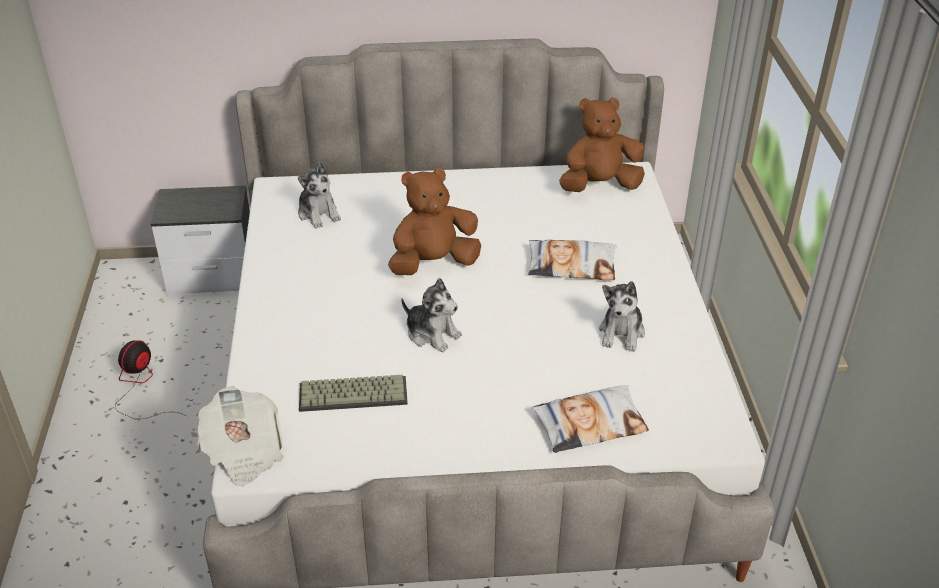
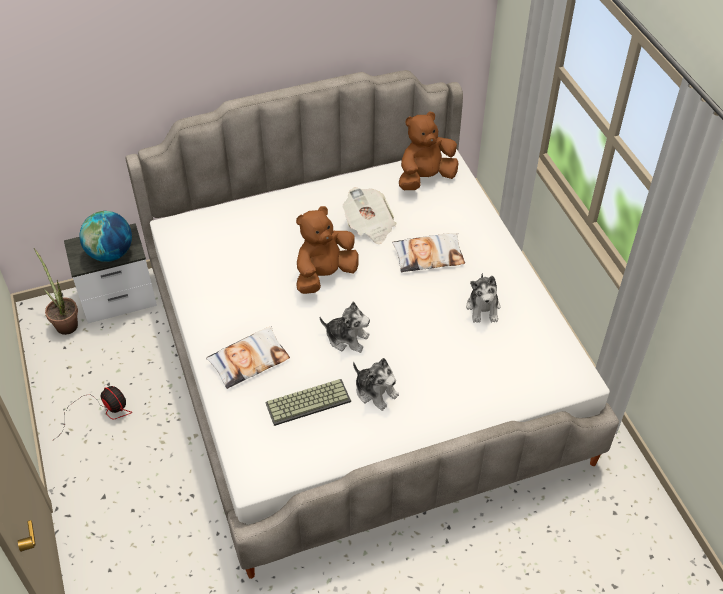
camera: 15 degrees left, 10 degrees up
fan [115,340,188,419] -> fan turned 120 degrees clockwise [52,386,132,441]
newspaper [198,386,284,487] -> newspaper moved to [343,187,396,244]
plush toy [298,162,341,229] -> plush toy moved to [353,358,399,411]
pillow [532,385,649,453] -> pillow moved to [206,327,290,389]
none -> potted plant [34,248,78,335]
none -> globe [79,211,132,262]

